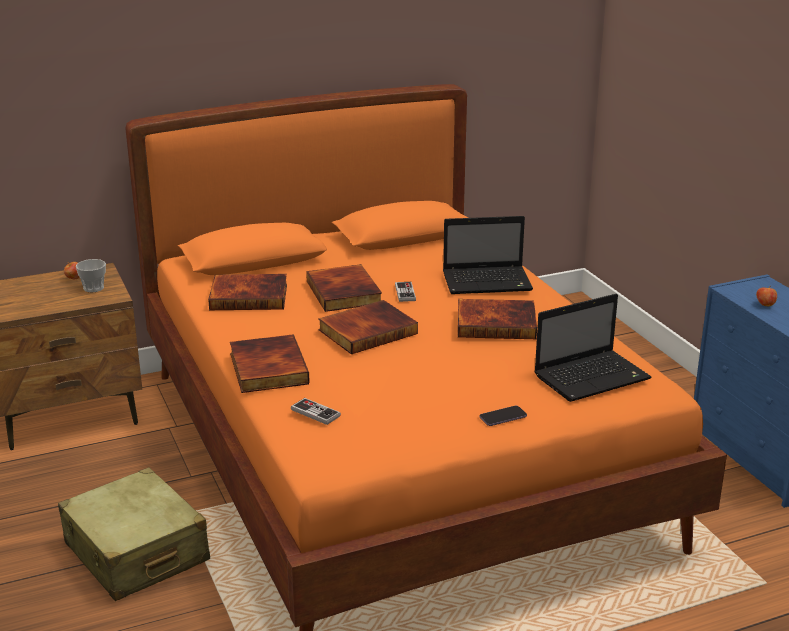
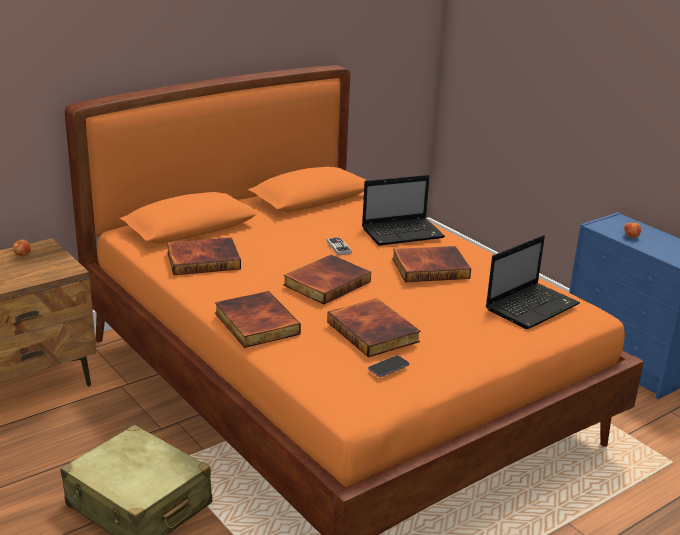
camera: 15 degrees left, 0 degrees up
cup [76,259,106,292] -> none
game controller [291,398,341,425] -> none
book [306,264,382,312] -> book moved to [327,298,421,357]
phone [480,406,527,426] -> phone moved to [368,356,409,377]

